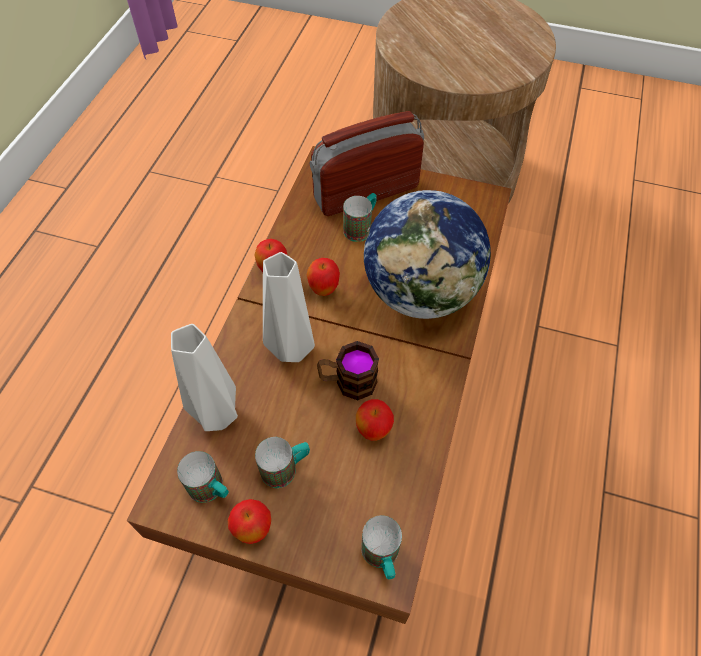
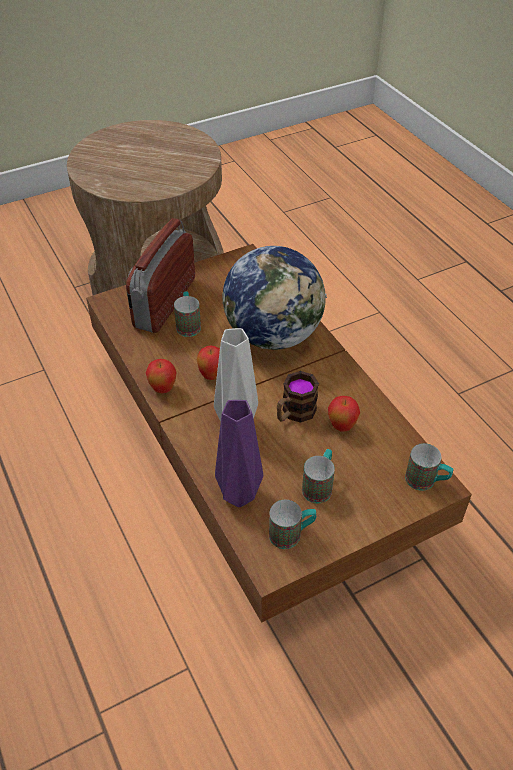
camera: 45 degrees left, 10 degrees down
grey vase [171,324,238,431] -> purple vase [215,400,263,507]
apple [228,499,271,544] -> none

